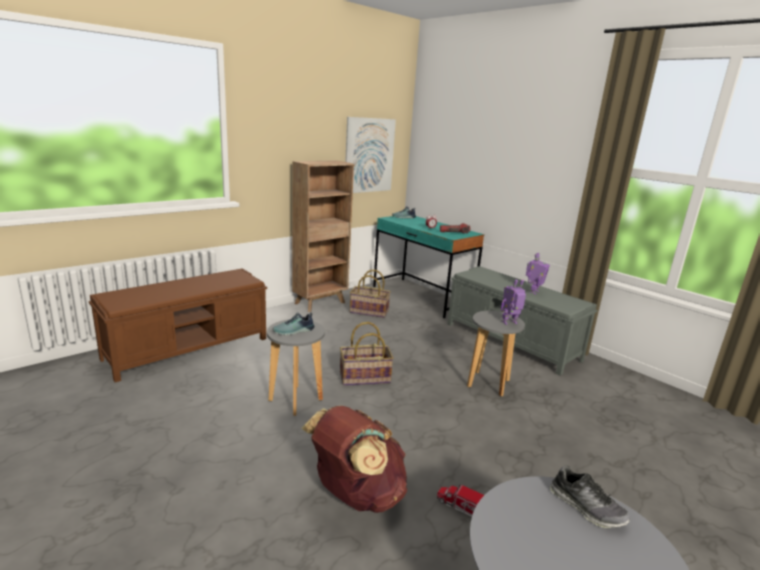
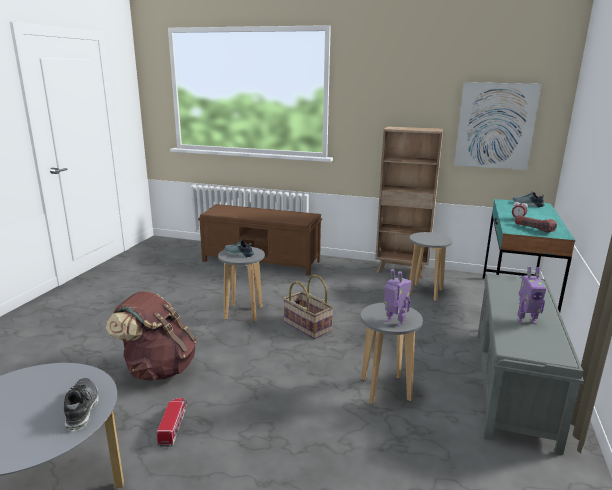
camera: 60 degrees right, 0 degrees up
basket [350,270,391,318] -> grey stool [409,232,453,301]
shoe [549,466,630,528] -> shoe turned 150 degrees clockwise [64,378,99,431]

